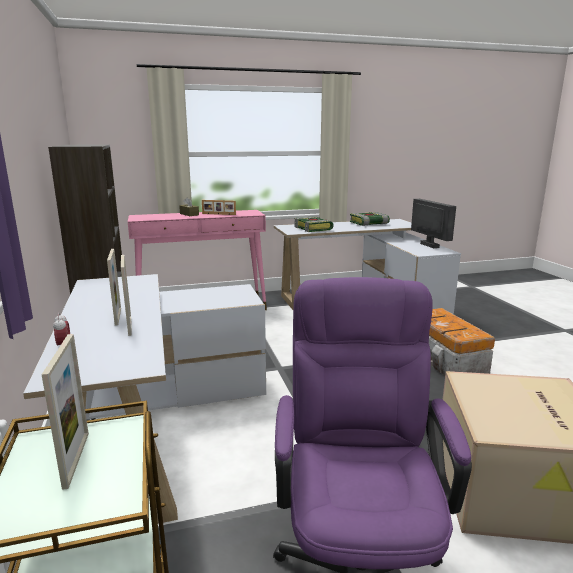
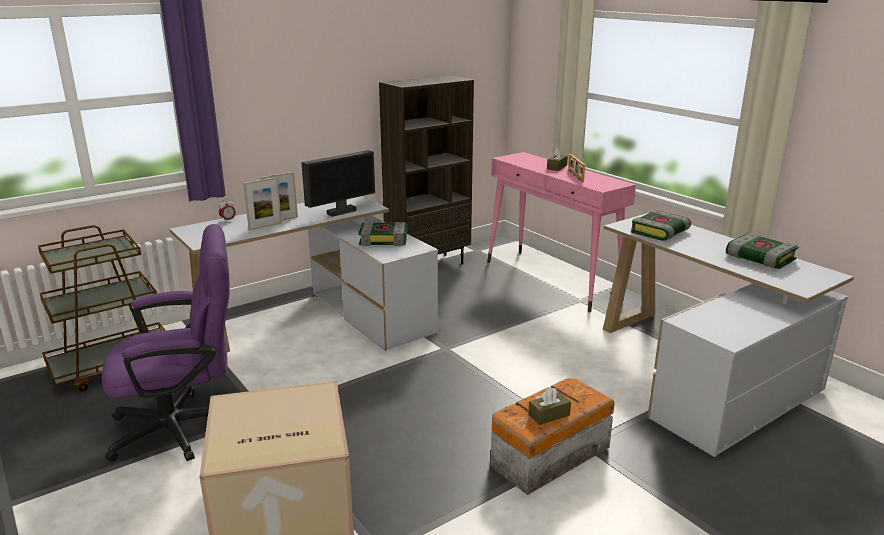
camera: 70 degrees right, 5 degrees up
picture frame [41,334,89,490] -> none
monitor [411,199,456,248] -> monitor moved to [301,150,375,217]
none -> book [358,222,407,246]
none -> brown tissue box [528,387,571,425]

